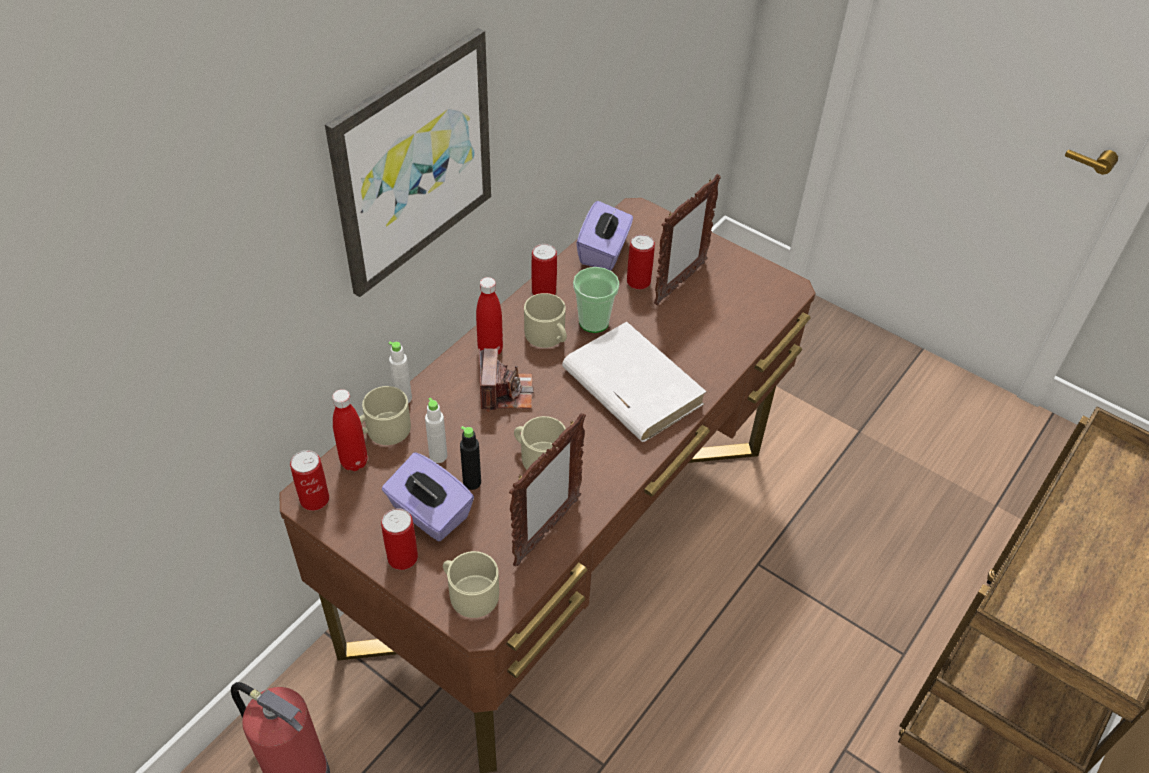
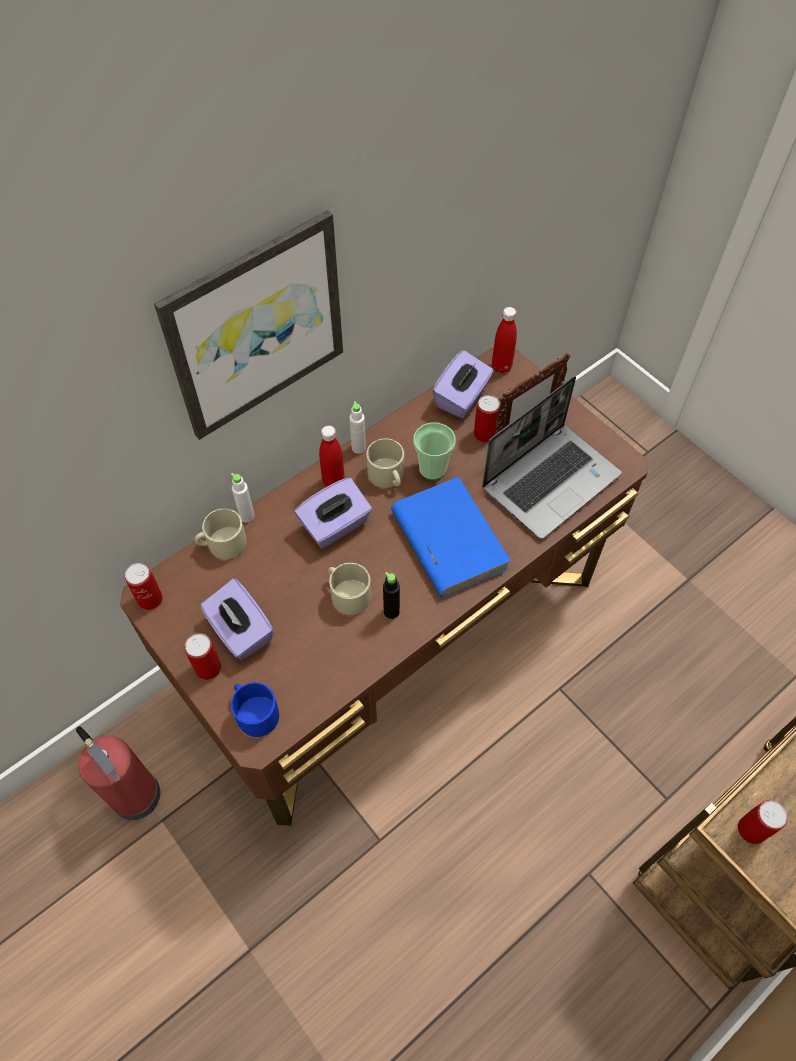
camera: 15 degrees right, 10 degrees up
red bottle [332,389,368,471] -> red bottle moved to [492,307,517,373]
white bottle [425,398,447,463] -> white bottle moved to [349,401,366,454]
beige mug [443,551,499,618] -> blue mug [231,682,279,737]
black bottle [460,426,481,490] -> black bottle moved to [383,572,400,619]
camera [479,348,533,412] -> purple tissue box [294,477,372,548]
picture frame [509,413,586,566] -> none
can [531,244,557,295] -> can moved to [738,800,788,844]
white book [562,322,707,442] -> blue book [391,477,511,597]
none -> laptop [482,376,621,539]

